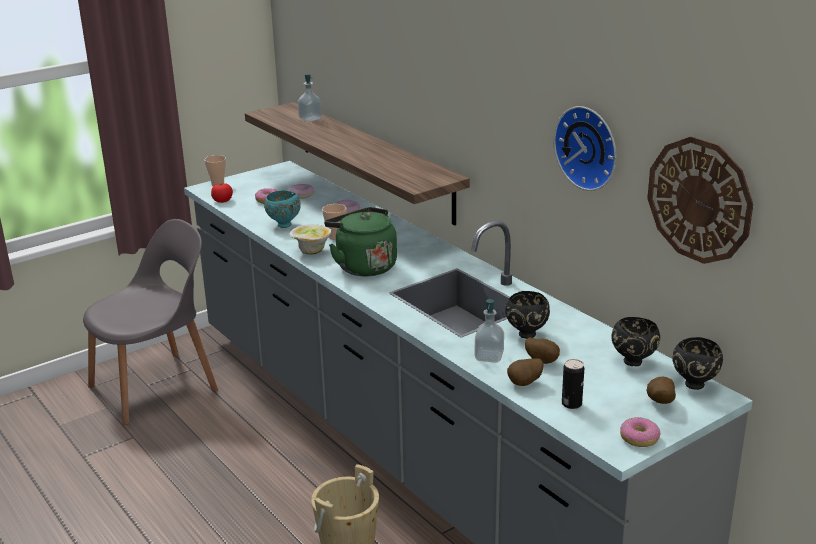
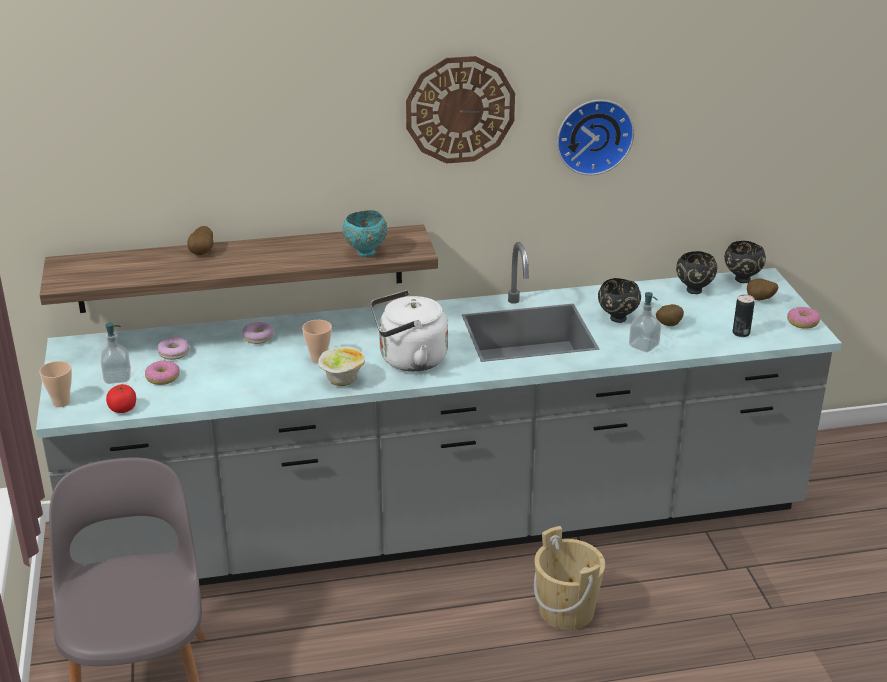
camera: 65 degrees left, 5 degrees up
turquoise bowl [264,190,301,228] -> turquoise bowl moved to [343,210,387,257]
soap dispenser [298,74,322,122] -> soap dispenser moved to [101,323,131,384]
green kettle [324,207,397,276] -> white kettle [371,290,448,372]
potato [507,358,543,386] -> potato moved to [187,226,213,255]
wall clock [647,136,753,264] -> wall clock moved to [406,56,515,164]

